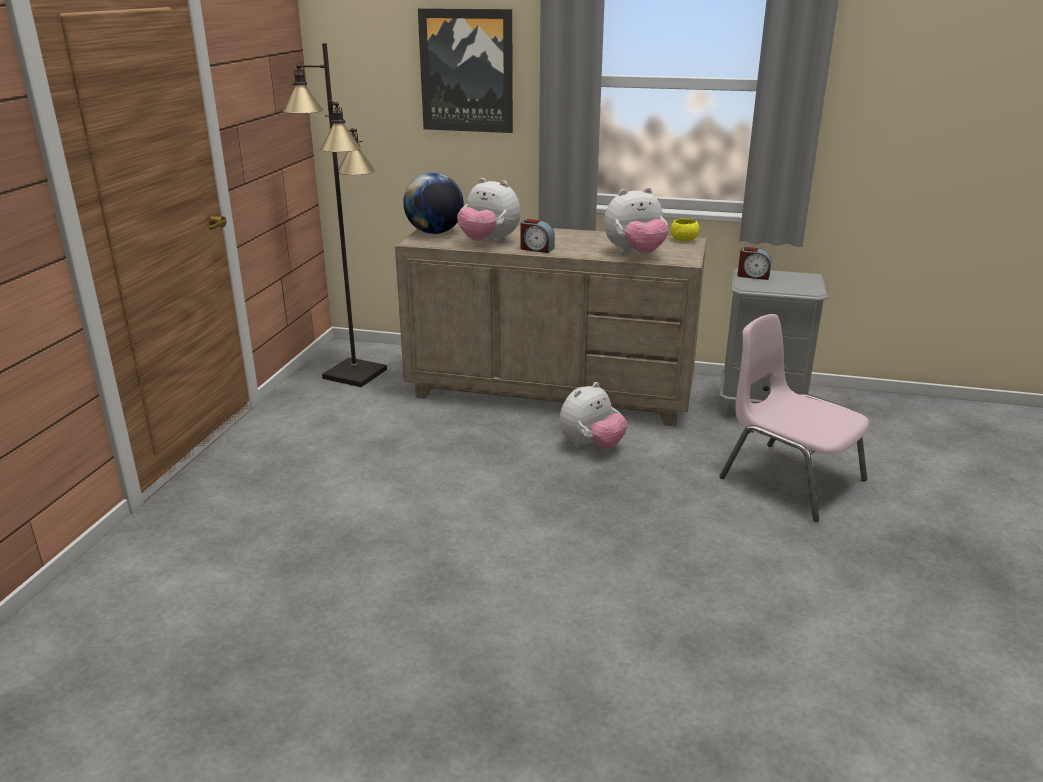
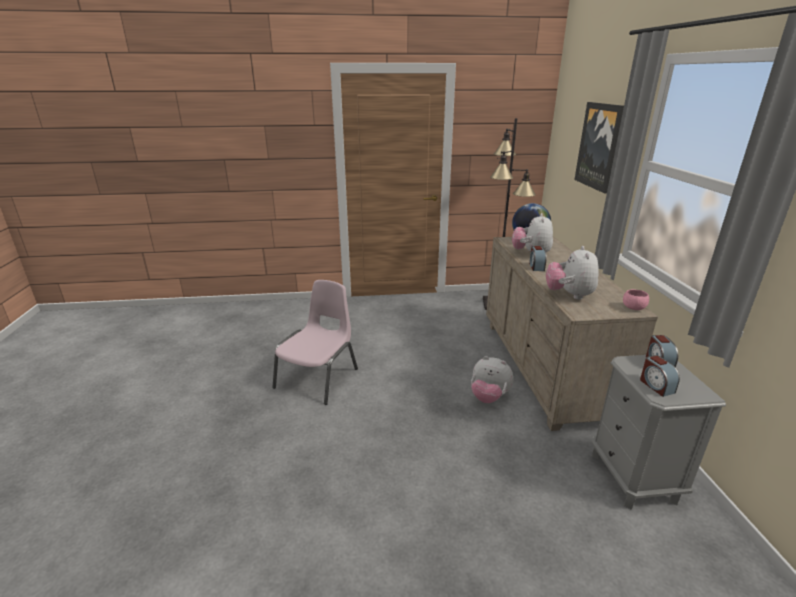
camera: 70 degrees right, 0 degrees up
plush toy [604,187,669,254] -> plush toy turned 45 degrees clockwise [546,246,599,300]
yellow bowl [671,218,699,241] -> pink bowl [623,289,649,310]
pink chair [719,314,869,522] -> pink chair moved to [272,280,358,405]
none -> alarm clock [640,355,680,397]

